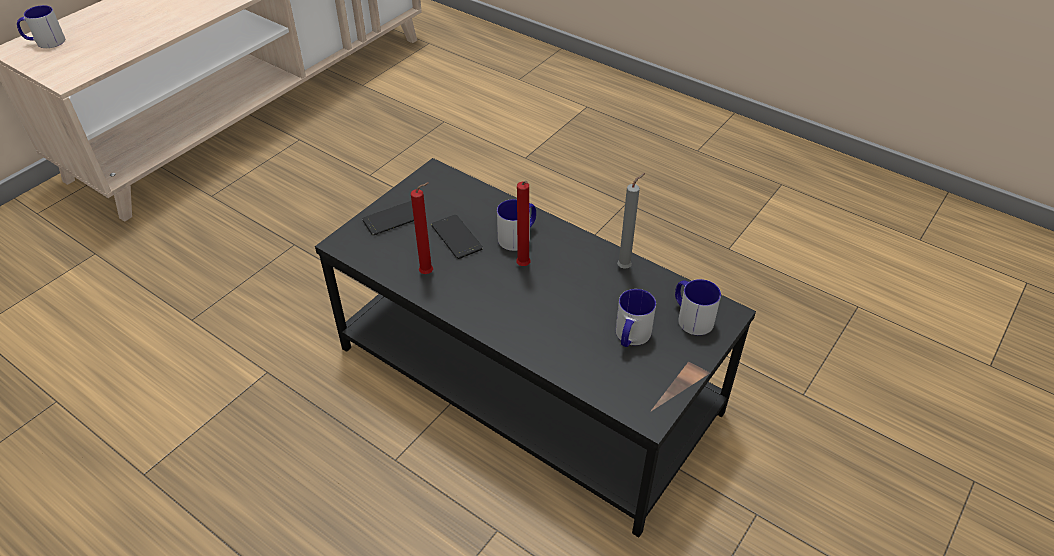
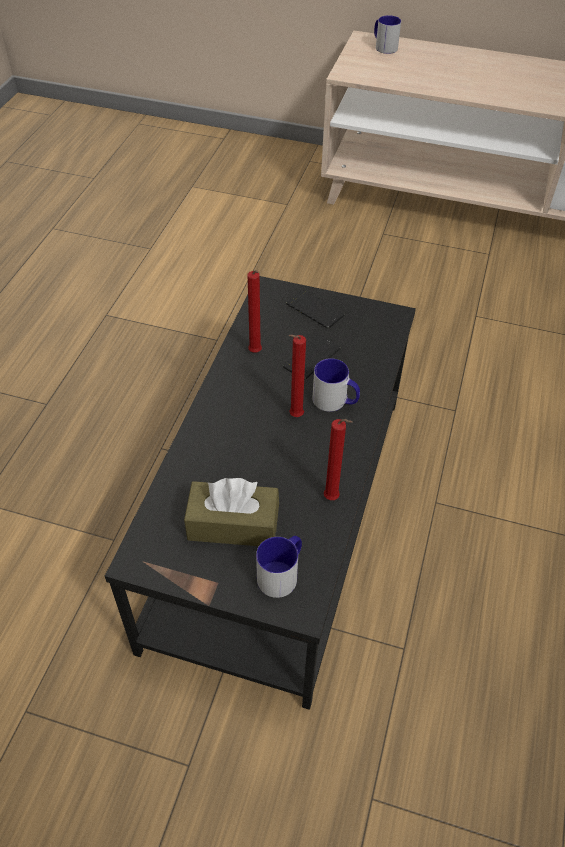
camera: 70 degrees right, 5 degrees up
mug [616,289,656,347] -> brown tissue box [184,478,279,546]
grey candle [617,173,645,269] -> red candle [324,419,353,500]

